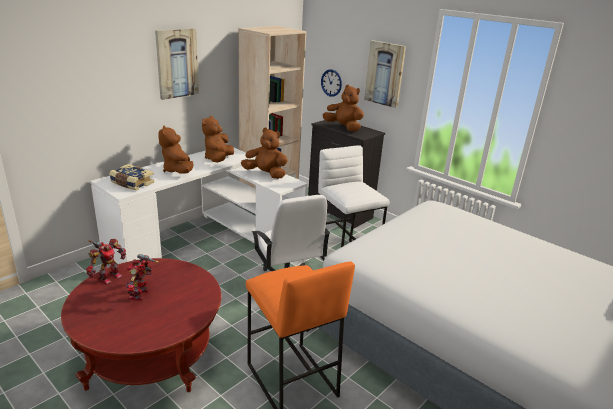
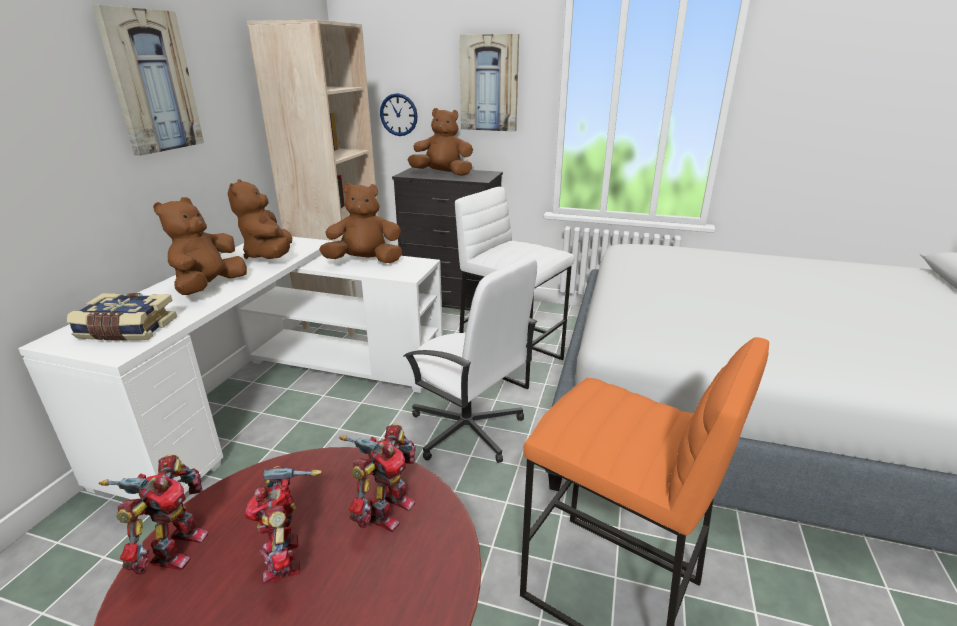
camera: 25 degrees left, 0 degrees up
brown plush toy [159,125,194,174] -> brown plush toy turned 60 degrees clockwise [153,197,247,295]
none -> toy robot [339,424,416,532]

